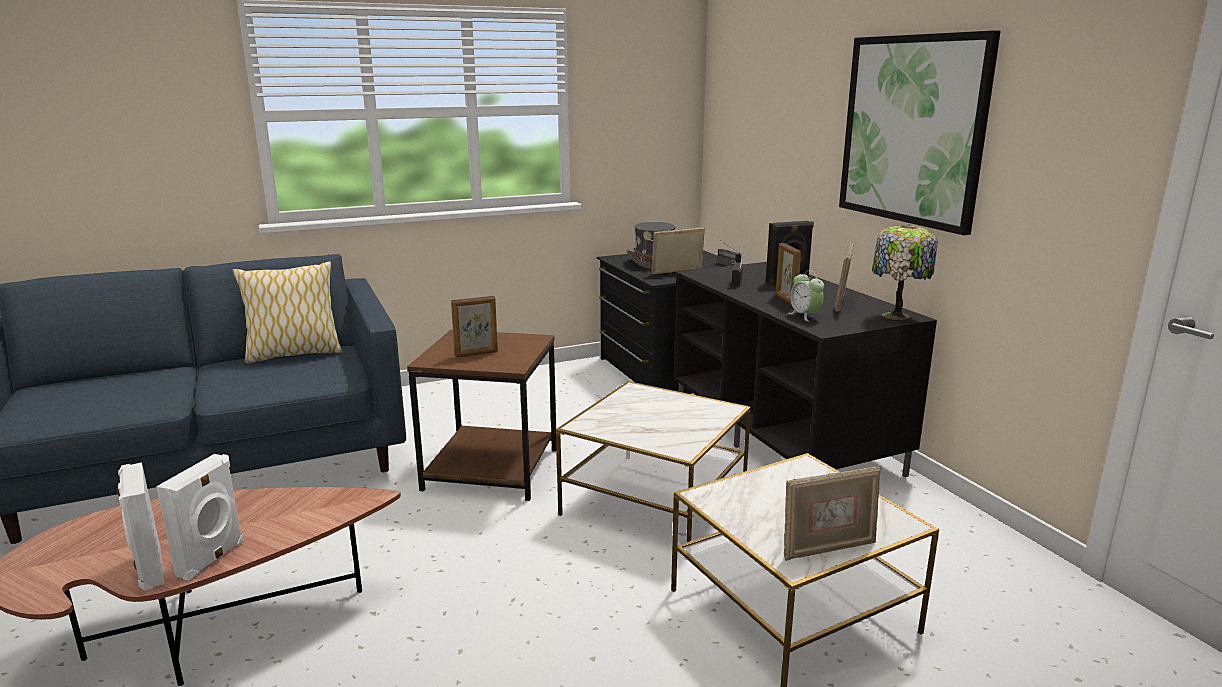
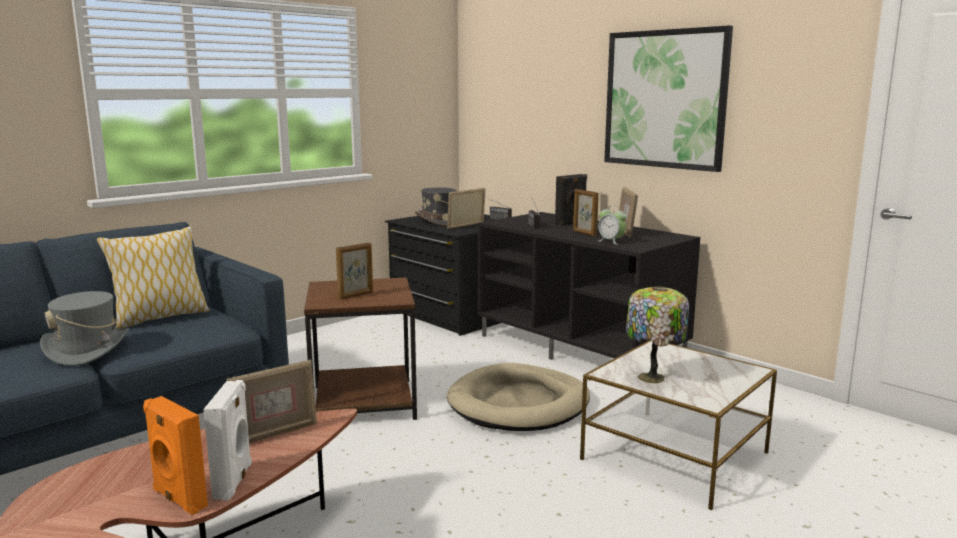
camera: 20 degrees left, 5 degrees down
white speaker [117,462,165,591] -> orange speaker [143,396,208,515]
side table [556,381,751,542] -> beige dog bed [447,363,590,431]
picture frame [784,466,881,561] -> picture frame moved to [227,359,317,443]
table lamp [872,224,938,320] -> table lamp moved to [626,286,689,383]
none -> grey hat [40,291,129,366]

